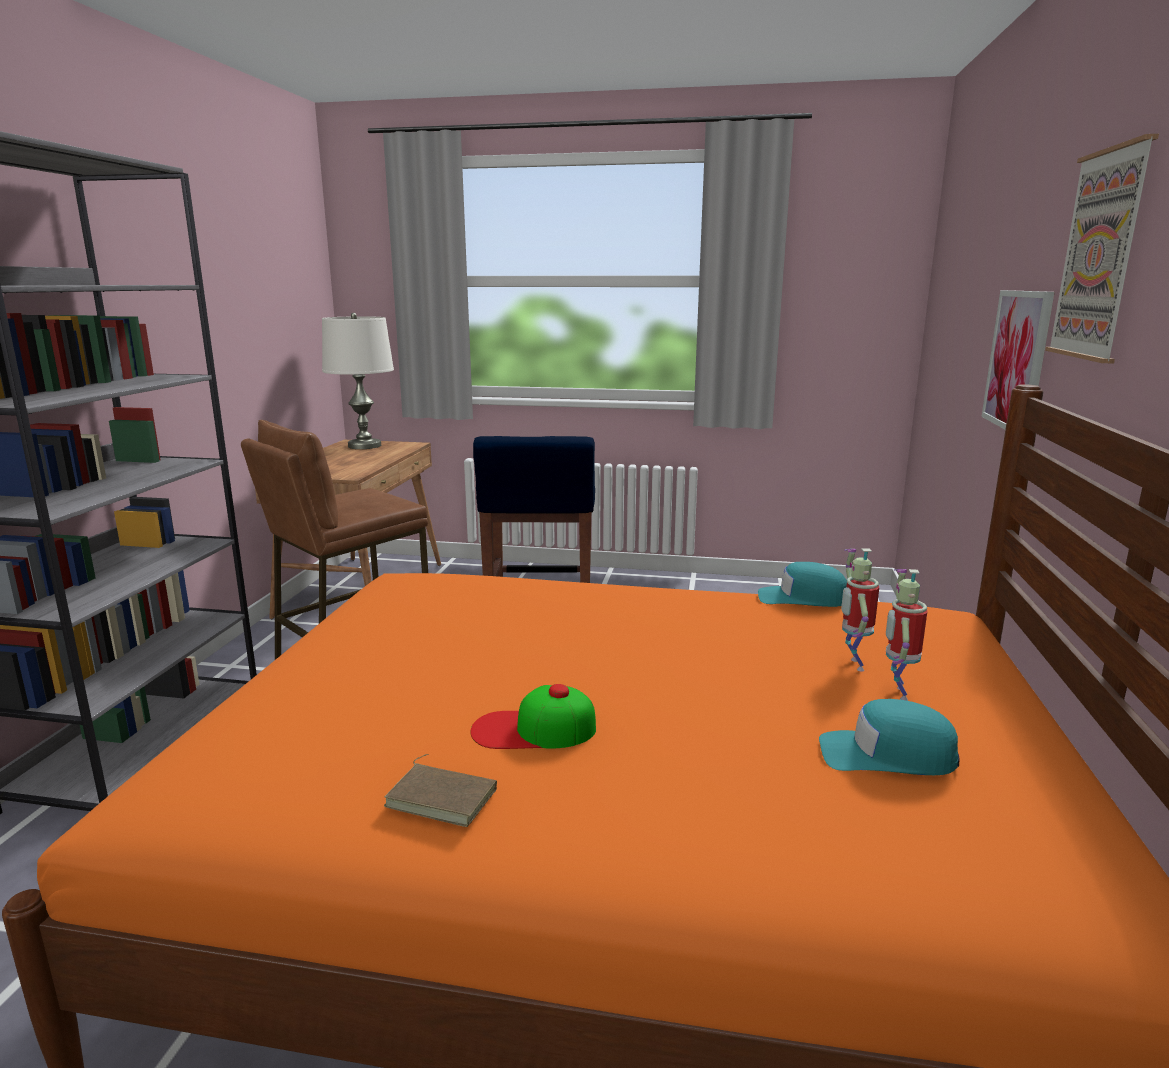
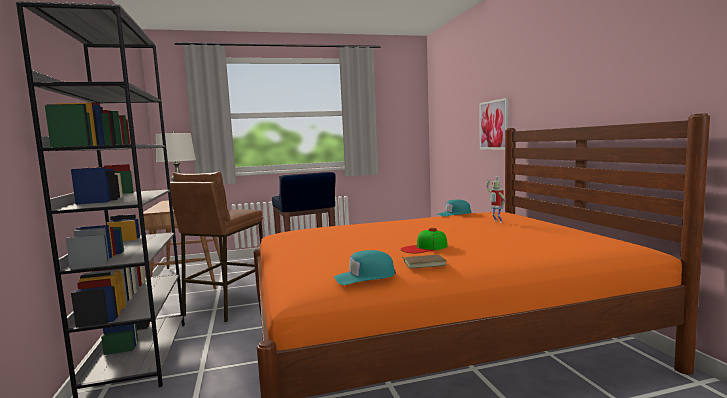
camera: 25 degrees left, 10 degrees down
turquoise cap [819,699,960,775] -> turquoise cap moved to [334,250,396,285]
toy robot [886,569,928,701] -> none
picture [1045,134,1159,363] -> none

